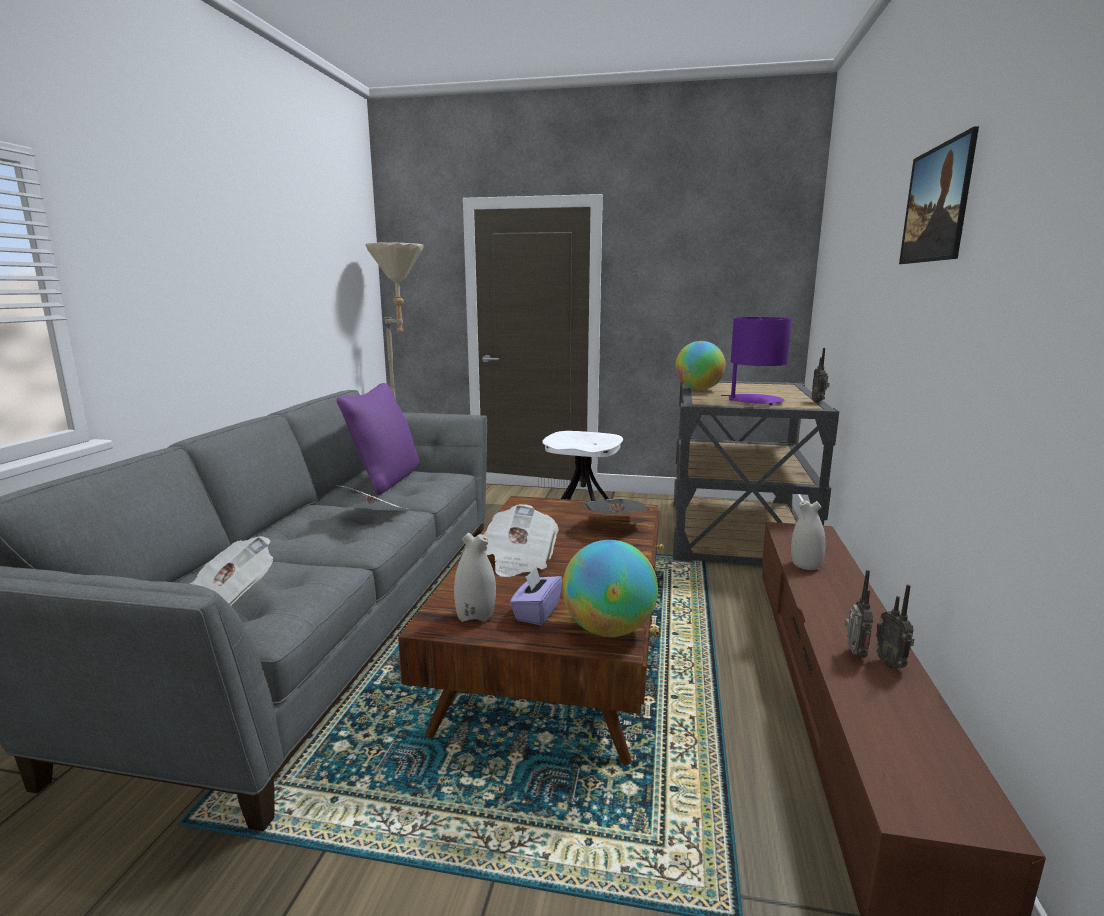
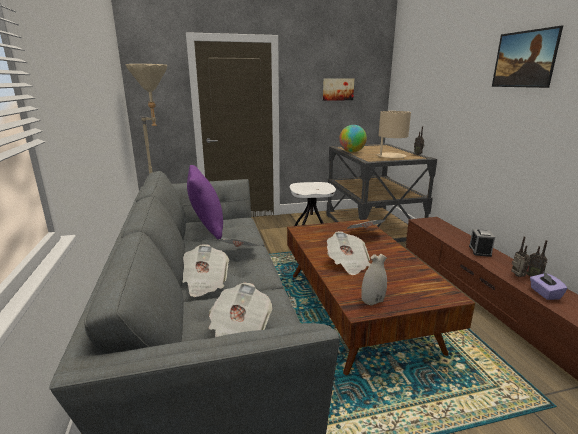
camera: 25 degrees left, 5 degrees up
purple tissue box [510,567,563,625] -> purple tissue box moved to [530,271,568,300]
globe [562,540,658,637] -> none
purple table lamp [721,317,792,405] -> beige table lamp [377,111,411,159]
white vase [791,500,826,570] -> none
none -> newspaper [182,244,229,297]
none -> picture [323,78,354,101]
none -> alarm clock [469,229,495,257]

